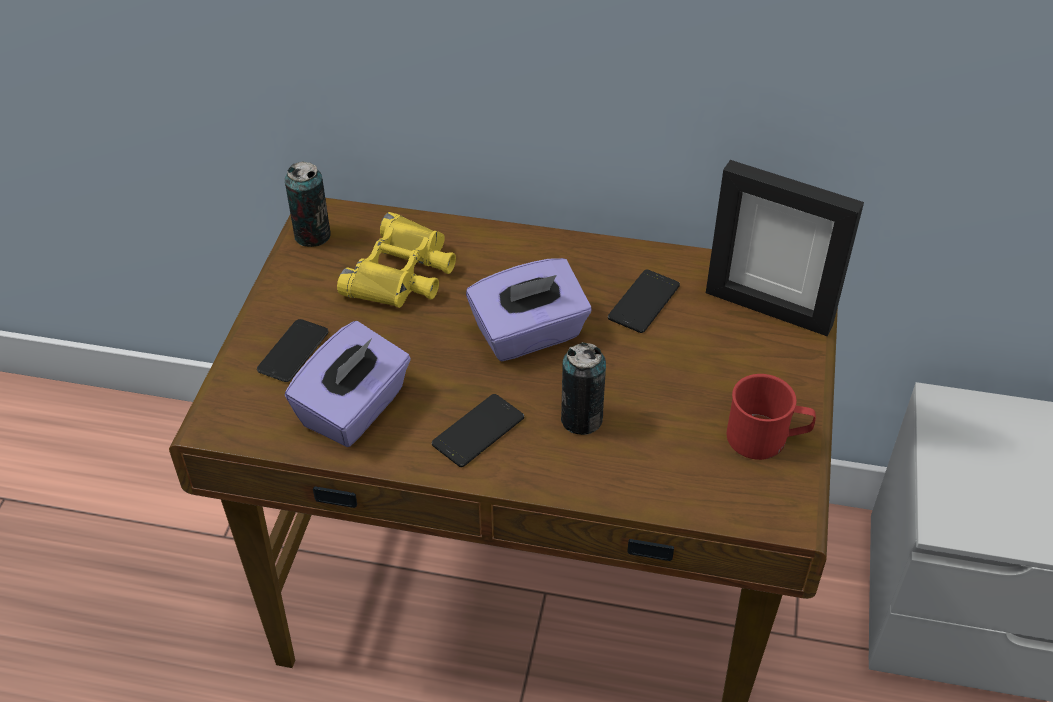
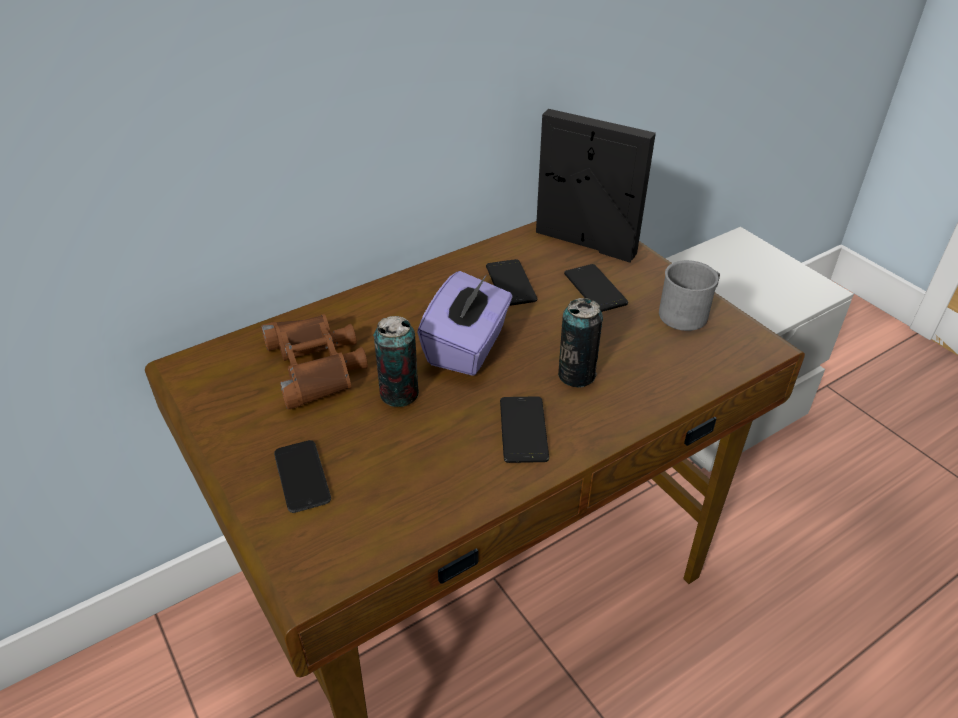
camera: 45 degrees left, 5 degrees down
can [285,161,331,247] -> can moved to [373,316,419,407]
purple tissue box [285,321,411,447] -> none
yellow binoculars [337,212,456,308] -> brown binoculars [261,314,368,410]
picture frame [706,160,864,336] -> picture frame turned 135 degrees counterclockwise [536,109,656,263]
red mug [727,374,816,460] -> grey mug [659,260,720,331]
none -> phone [564,264,628,312]

